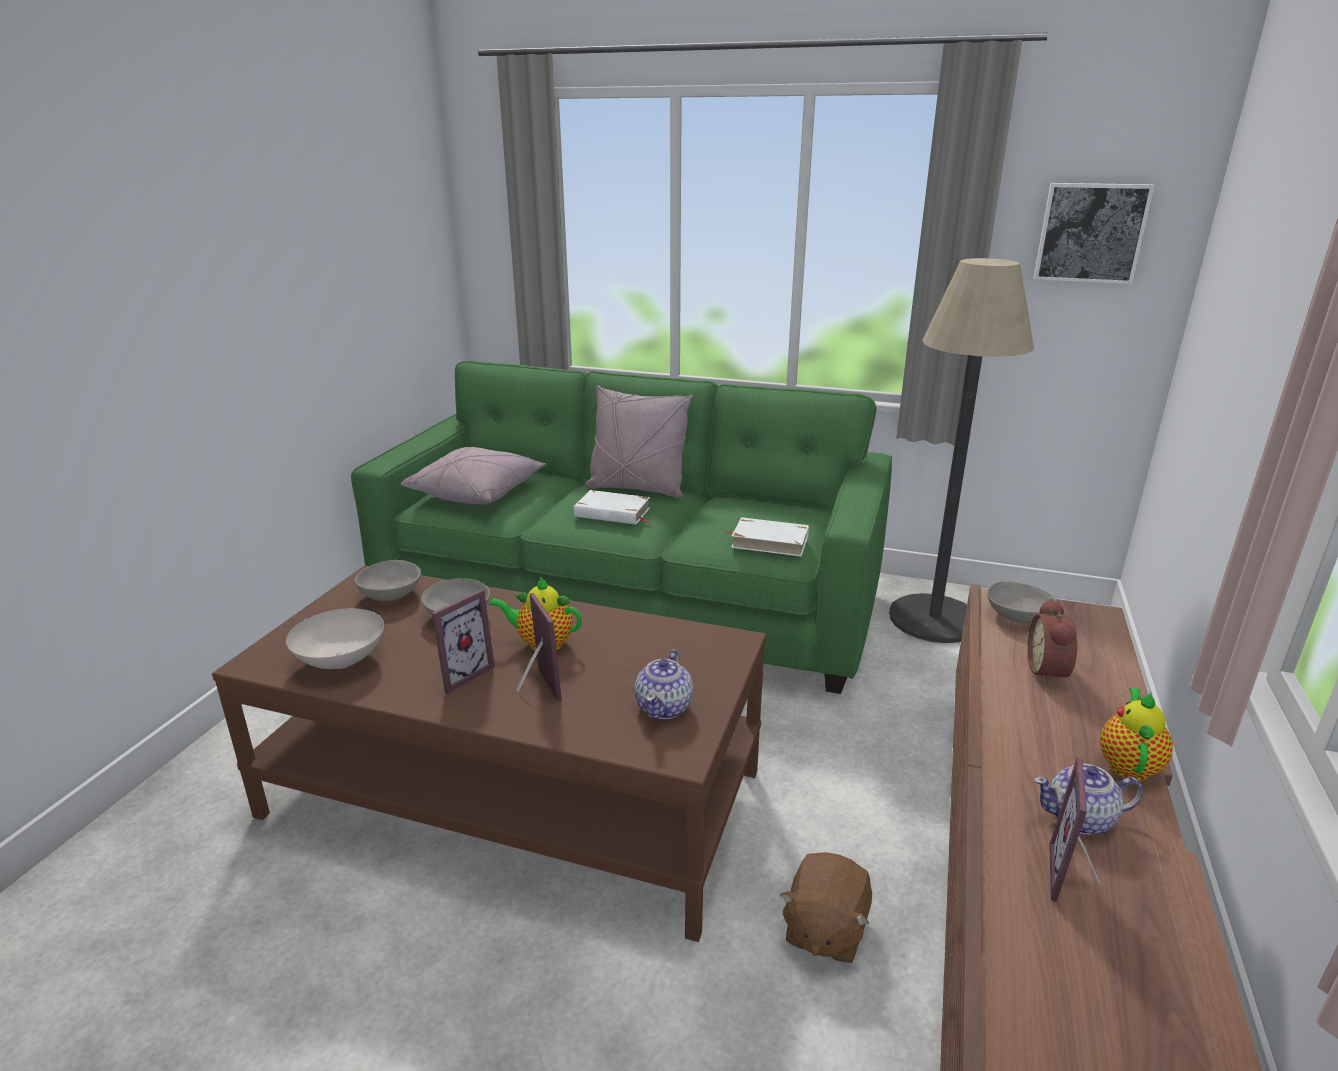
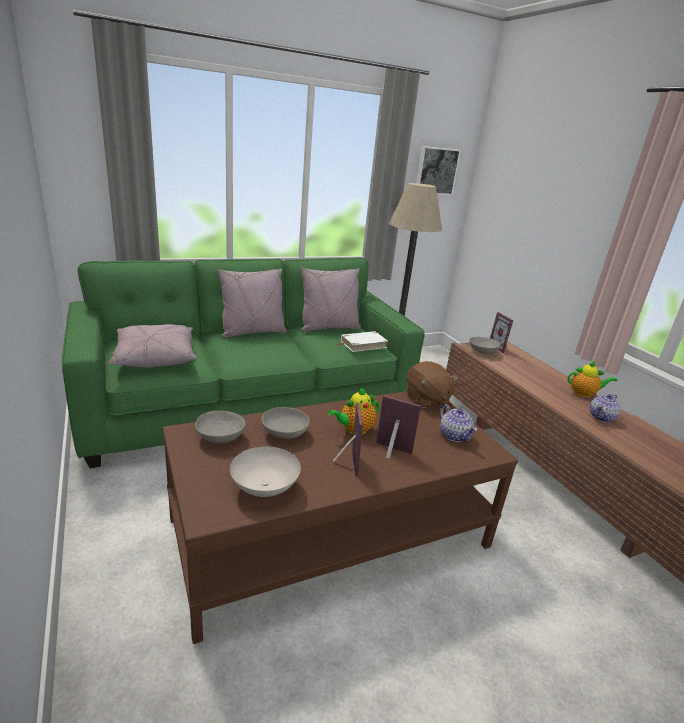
camera: 45 degrees left, 0 degrees up
white book [574,490,651,525] -> none
brown plush toy [780,852,872,963] -> brown plush toy moved to [407,361,459,408]
alarm clock [1028,598,1077,685] -> none
picture frame [1049,758,1100,902] -> picture frame moved to [490,312,513,353]
teapot [1100,688,1173,781] -> teapot turned 120 degrees clockwise [567,361,617,398]
none -> purple pillow [300,267,361,333]

